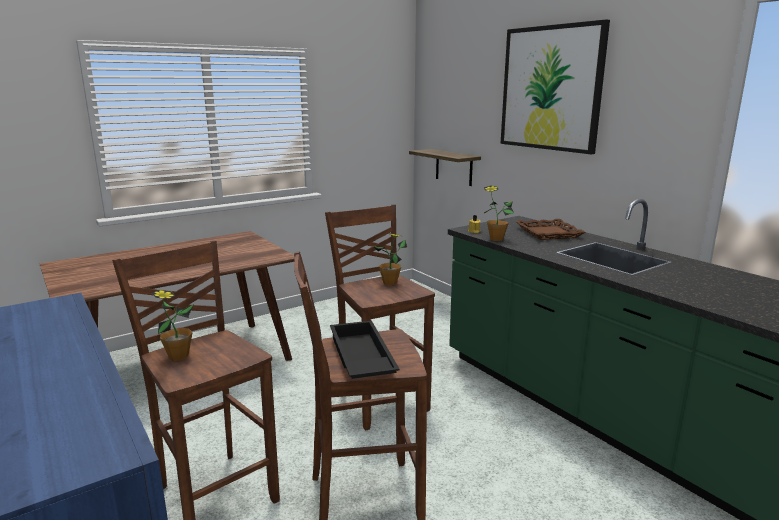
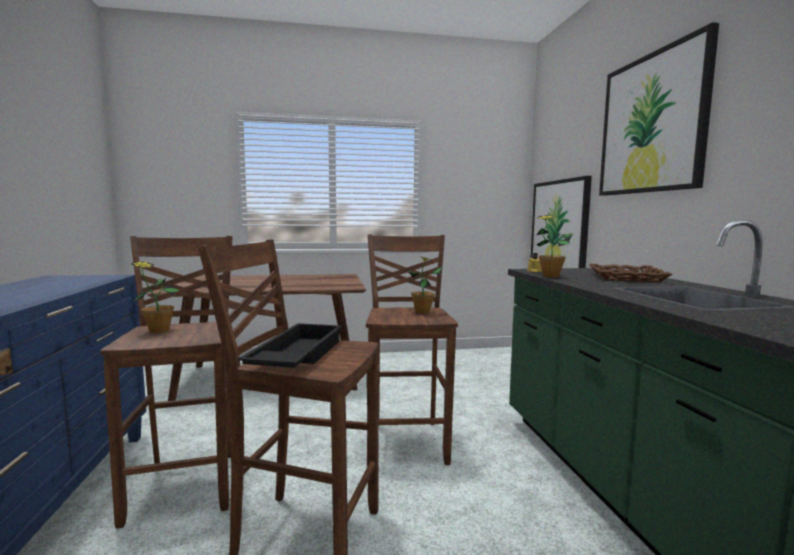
camera: 25 degrees right, 10 degrees down
shelf [409,149,481,186] -> picture [531,176,592,268]

